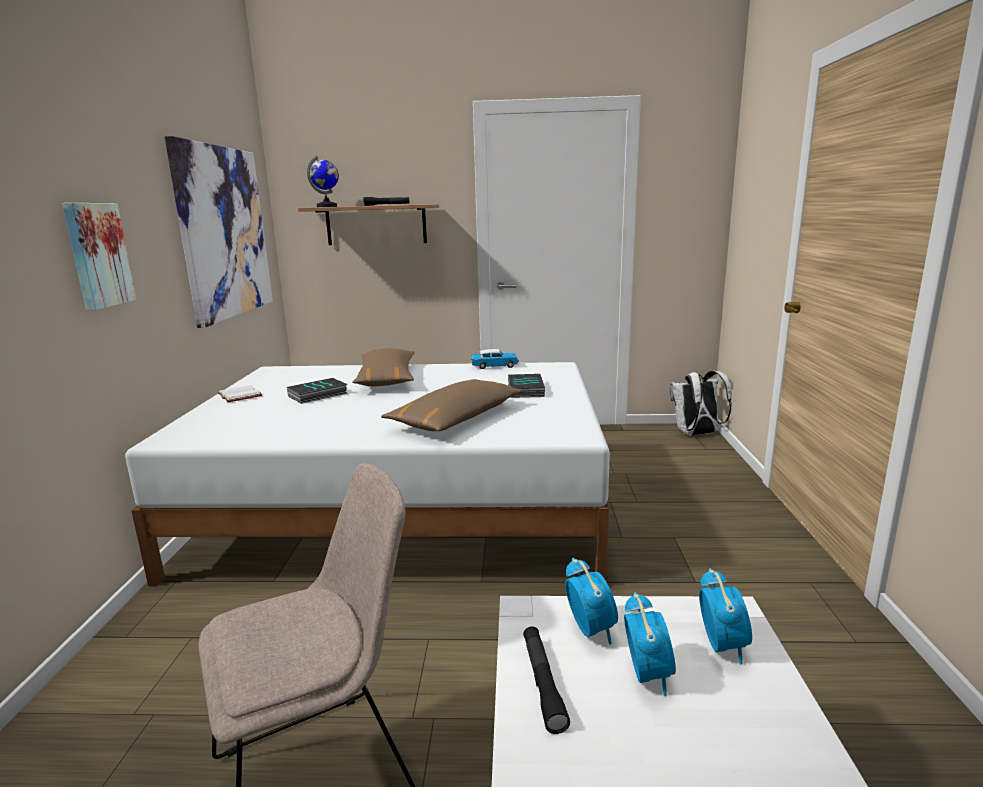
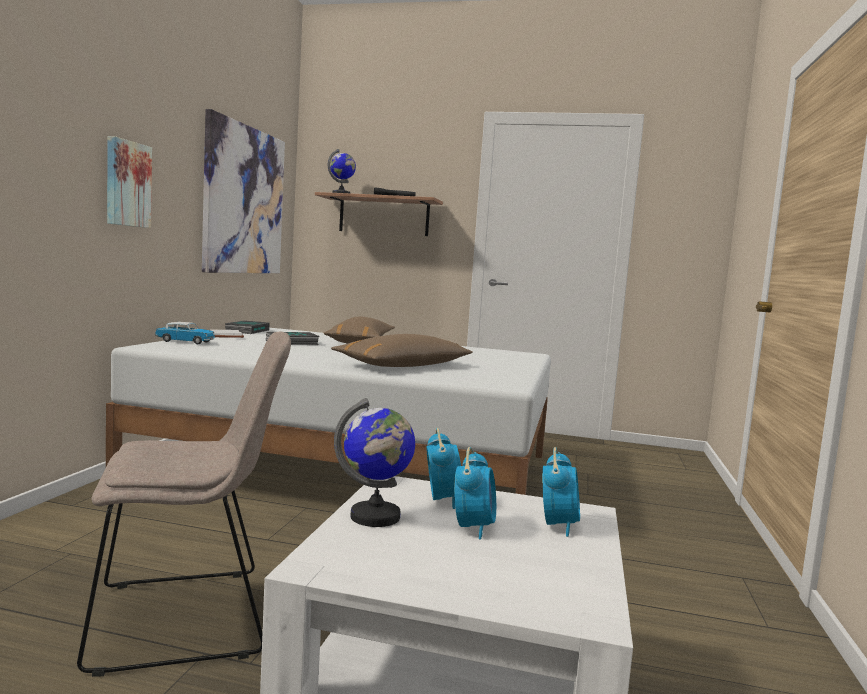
camera: 10 degrees right, 10 degrees down
toy car [471,349,519,369] -> toy car moved to [155,322,215,344]
book [508,374,545,398] -> book moved to [225,320,270,334]
black flashlight [523,626,570,734] -> globe [334,398,415,527]
white backpack [670,371,732,436] -> none

